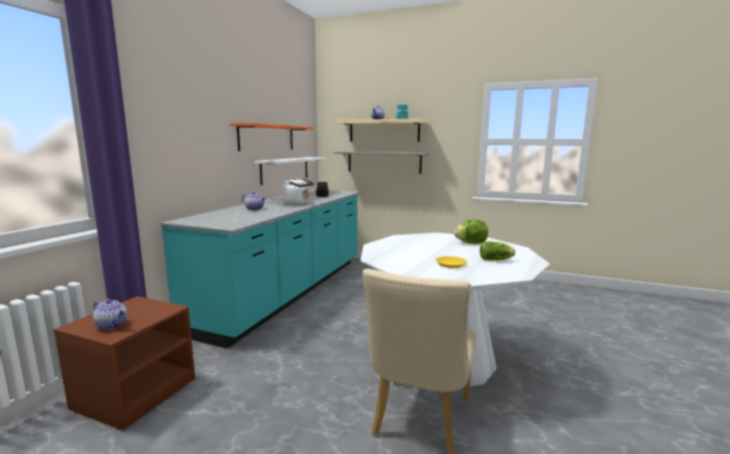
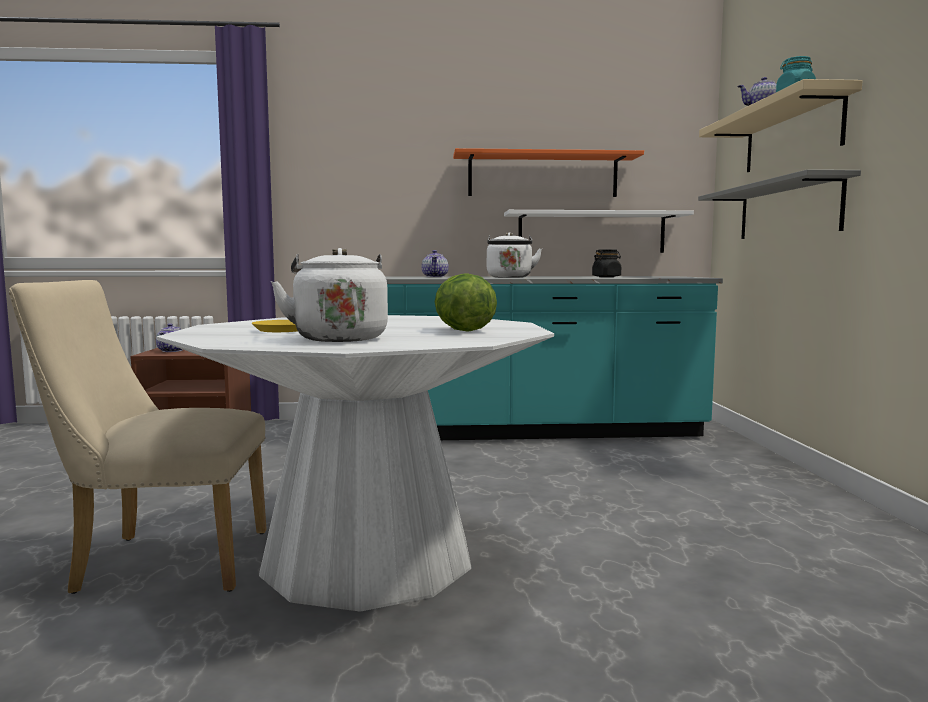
camera: 65 degrees right, 5 degrees down
lettuce [480,241,515,260] -> white kettle [271,248,388,342]

